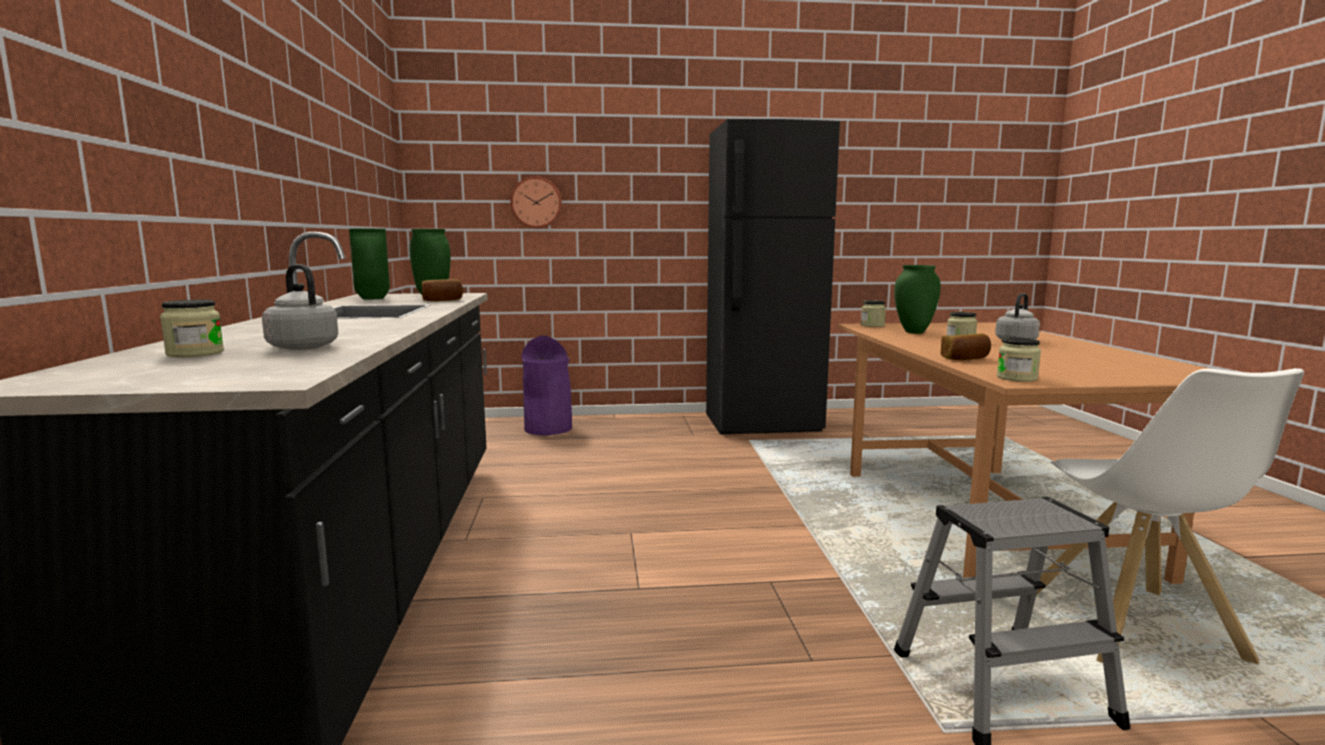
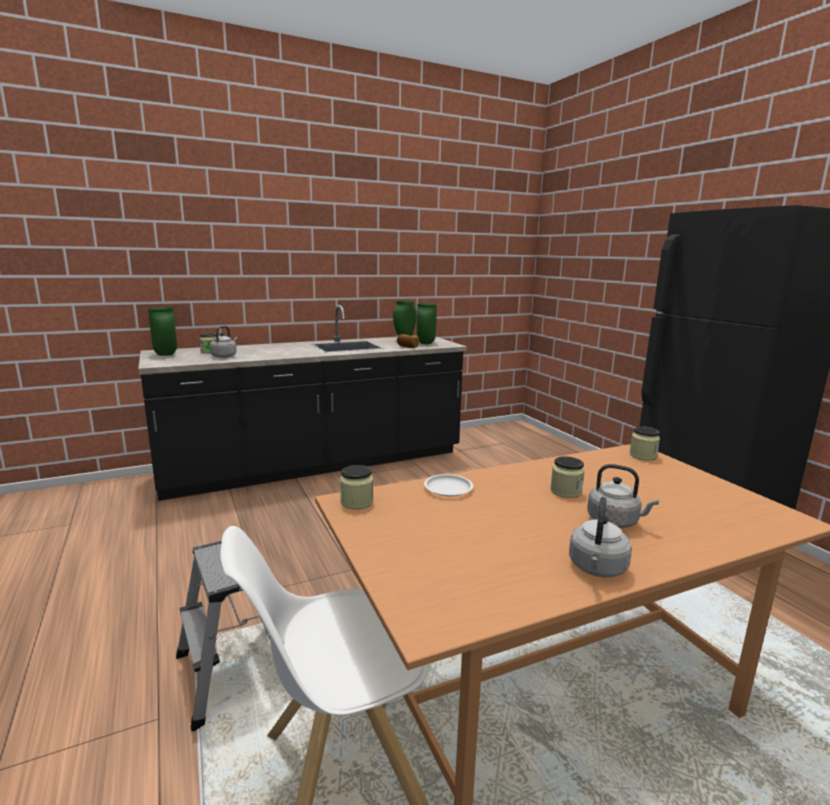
camera: 70 degrees right, 5 degrees up
wall clock [510,176,562,228] -> none
purple trash can [522,336,572,435] -> none
green vase [894,265,941,334] -> green vase moved to [148,307,177,356]
bread [941,333,991,360] -> white plate [424,474,473,496]
none -> grey kettle [569,497,632,577]

